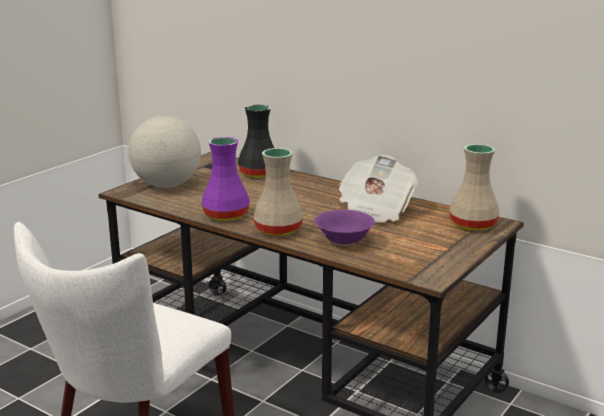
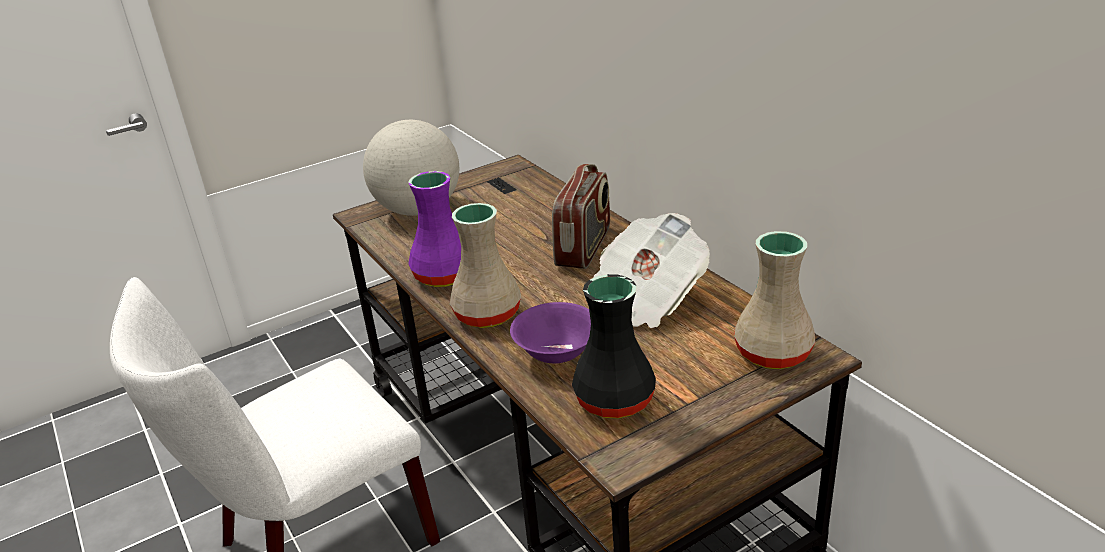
camera: 25 degrees right, 10 degrees up
black vase [238,105,274,178] -> black vase moved to [572,274,656,419]
none -> radio [552,164,610,269]

